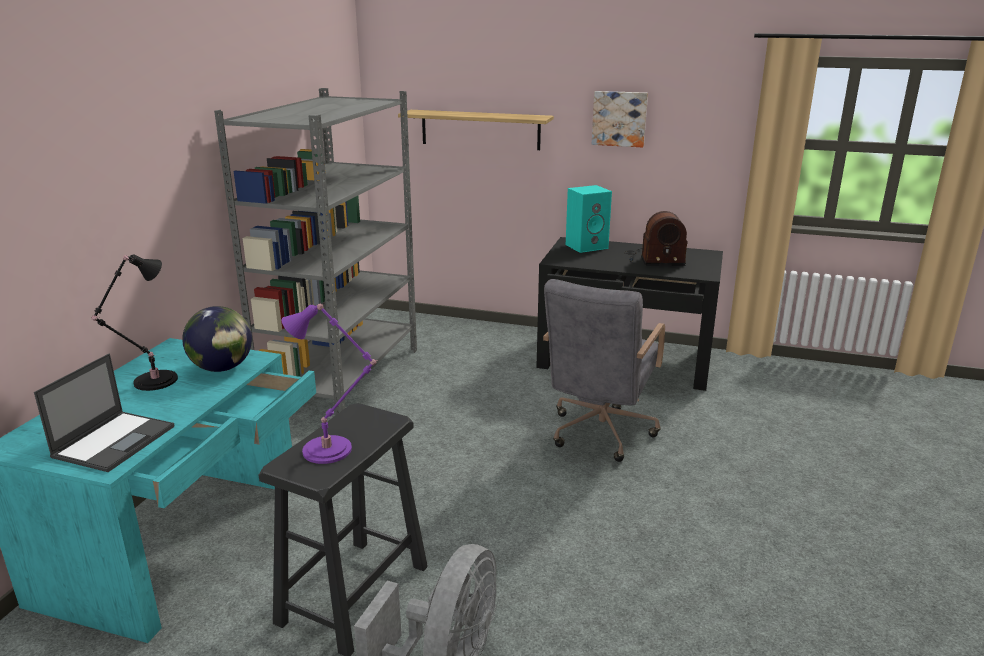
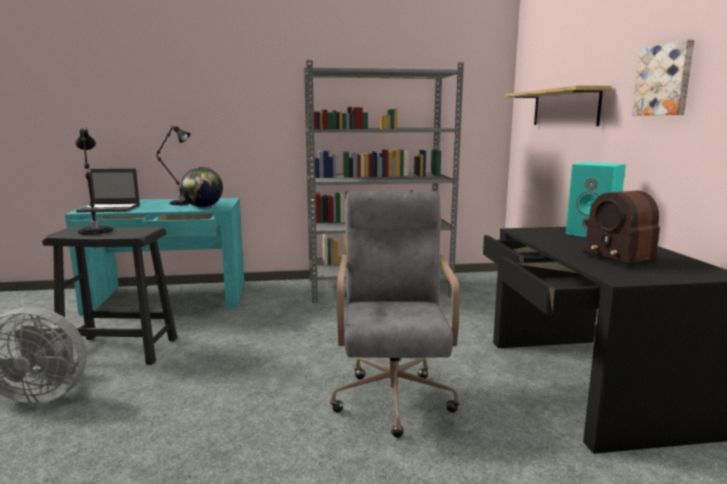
camera: 65 degrees right, 10 degrees down
purple table lamp [281,303,378,464] -> black table lamp [75,127,113,235]
grey office chair [543,279,665,462] -> grey office chair turned 90 degrees clockwise [329,191,461,438]

